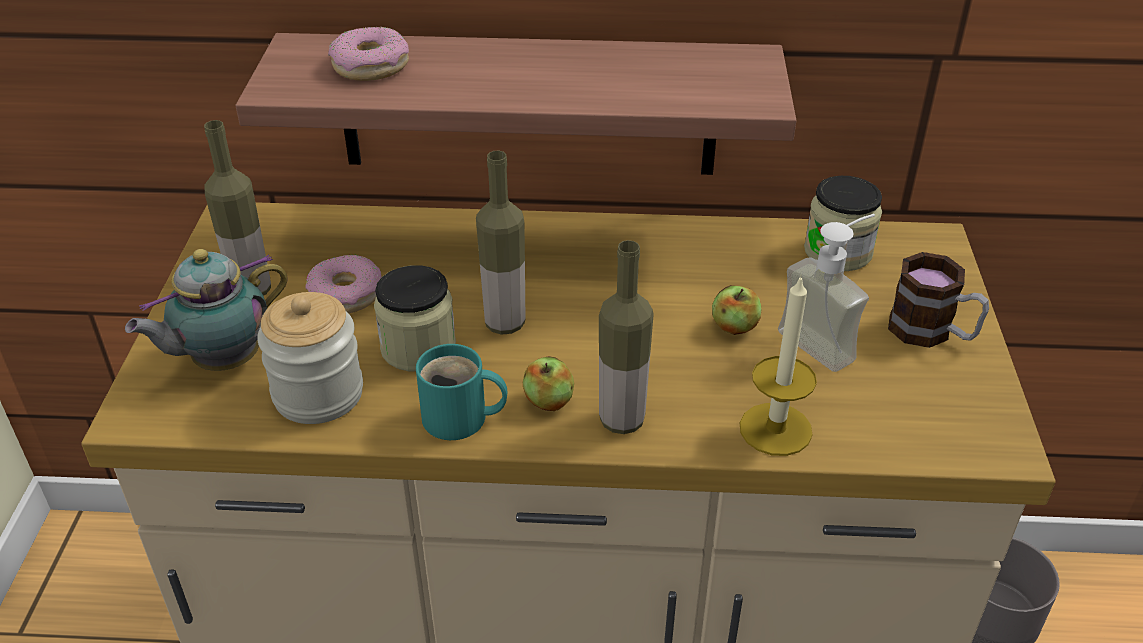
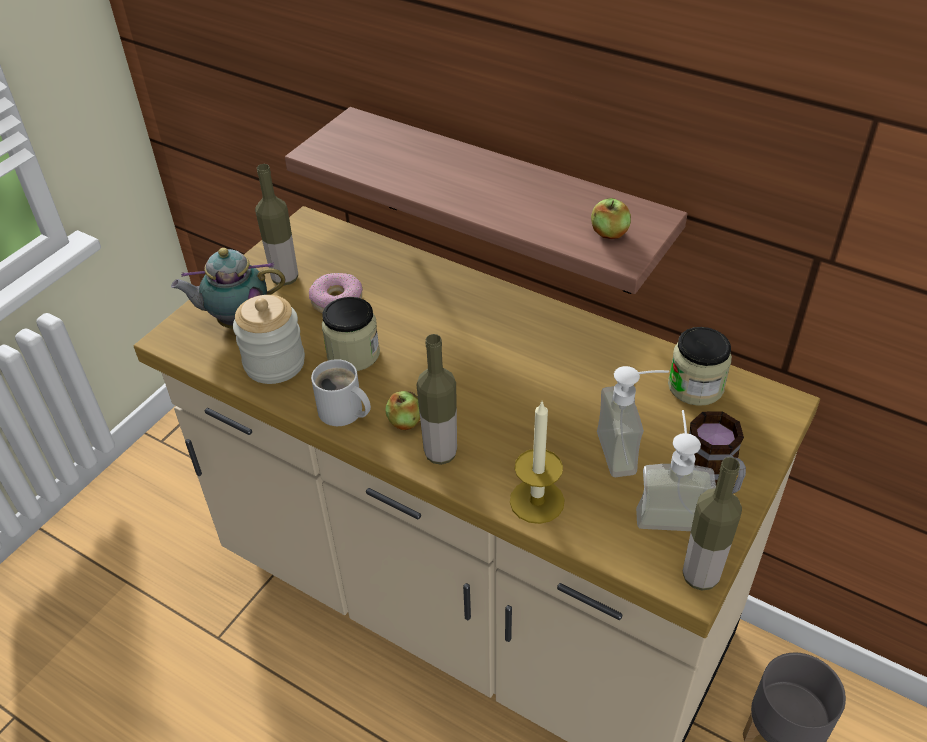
camera: 30 degrees right, 5 degrees up
donut [328,27,409,81] -> none
turquoise mug [416,344,507,440] -> white mug [311,359,371,426]
bottle [476,150,525,335] -> bottle moved to [683,457,742,591]
apple [712,285,761,335] -> apple moved to [591,198,631,239]
none -> soap dispenser [636,410,716,531]

